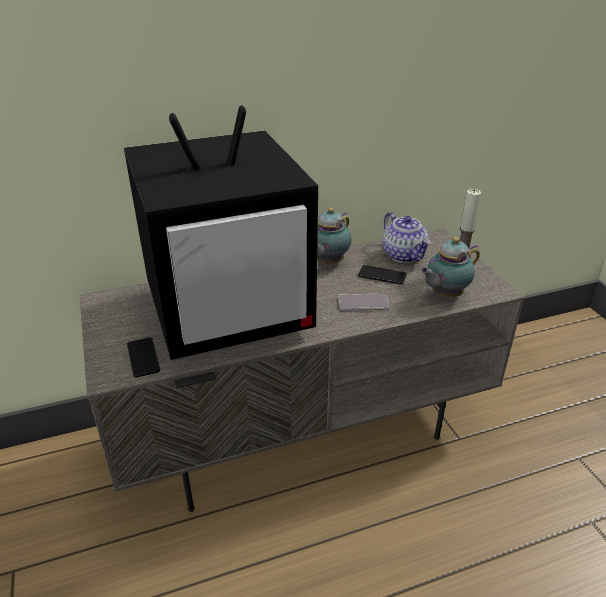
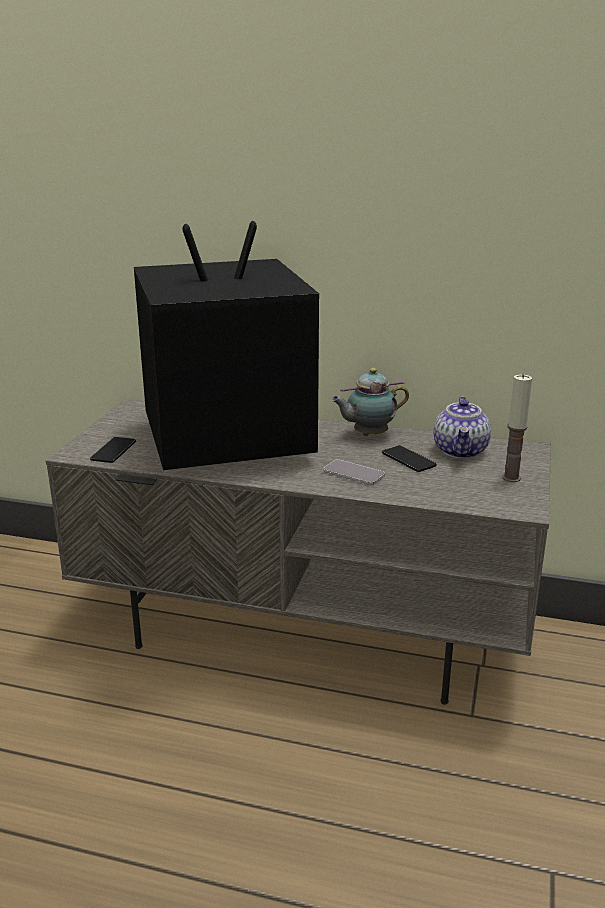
camera: 35 degrees right, 10 degrees down
television [124,106,318,360] -> television turned 150 degrees clockwise [134,221,319,471]
teapot [420,237,480,297] -> none

